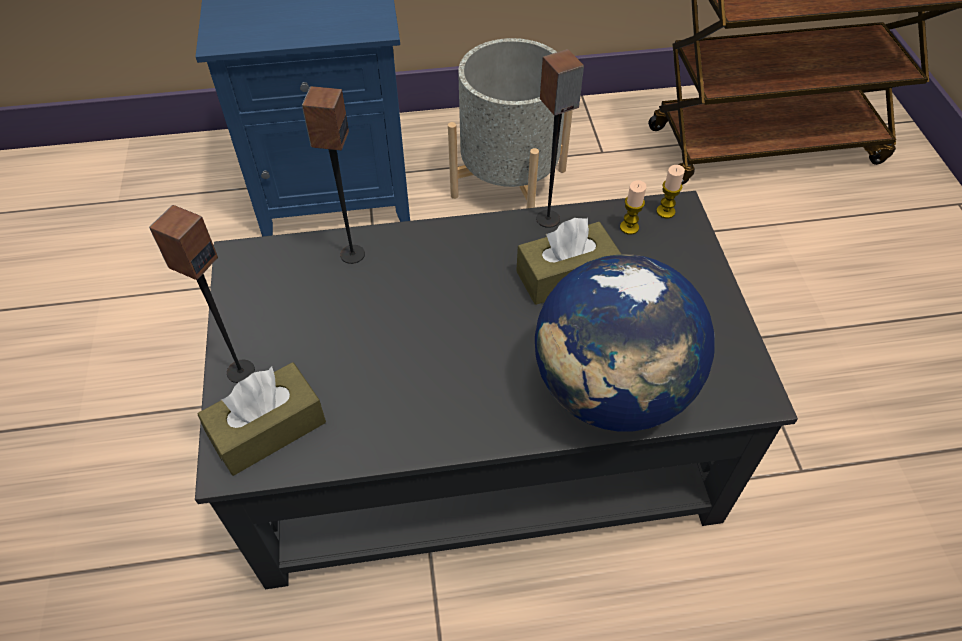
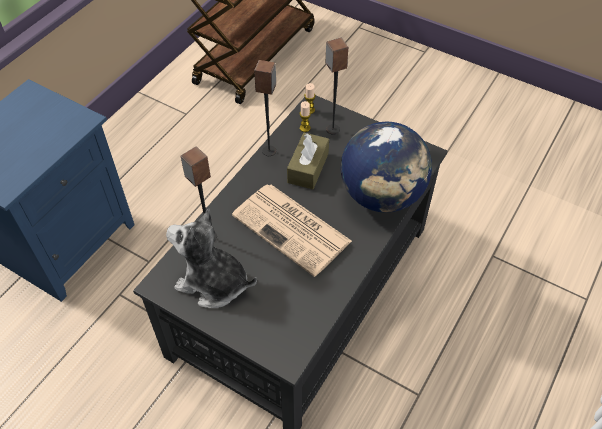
camera: 50 degrees left, 0 degrees up
speaker [149,205,255,383] -> speaker moved to [325,38,348,135]
brown tissue box [197,362,326,476] -> none
grey planter [448,38,573,209] -> none
none -> plush toy [166,208,257,308]
none -> newspaper [232,184,352,277]

